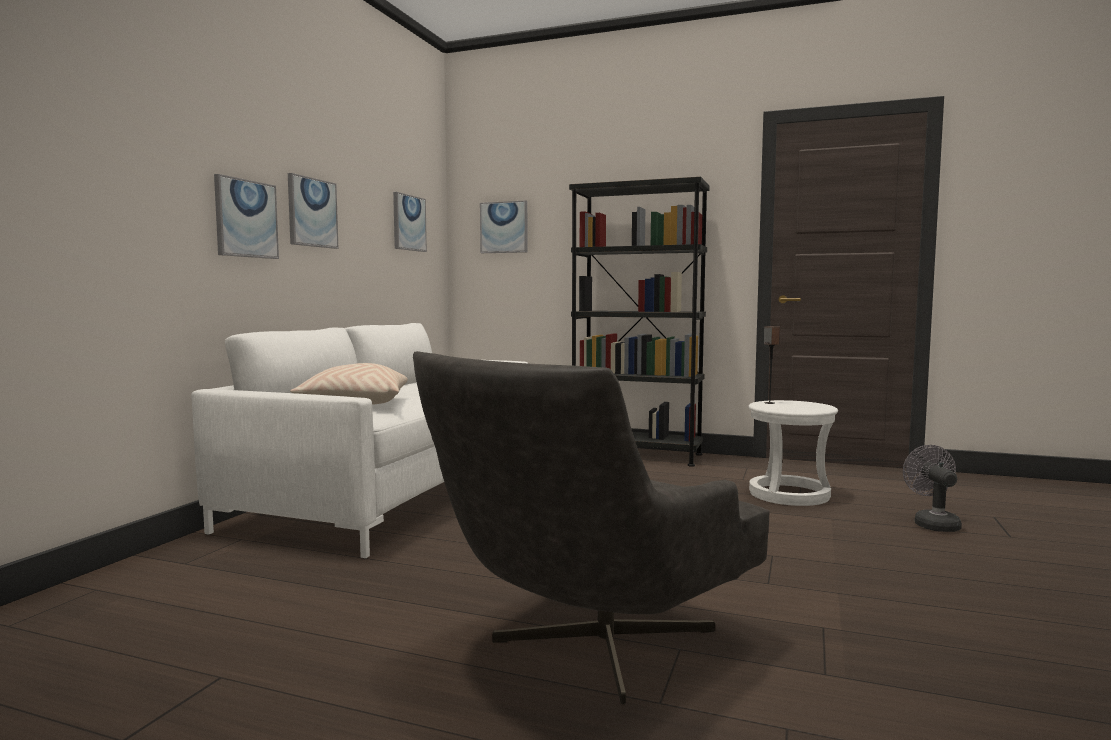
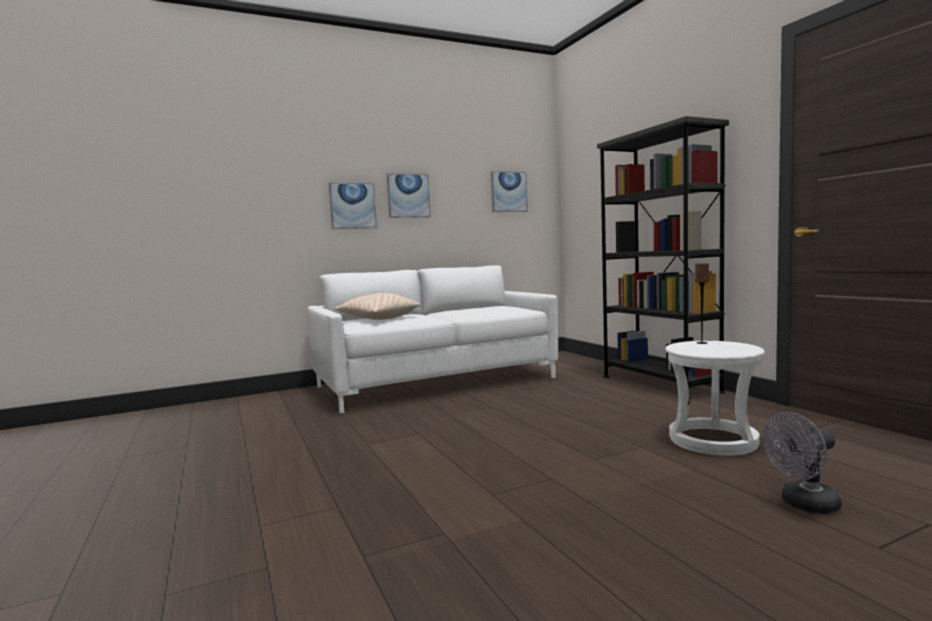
camera: 45 degrees right, 0 degrees up
grey armchair [413,351,770,704] -> none
picture [480,200,528,253] -> none
grey fan [903,445,962,532] -> grey fan turned 150 degrees counterclockwise [763,412,841,514]

